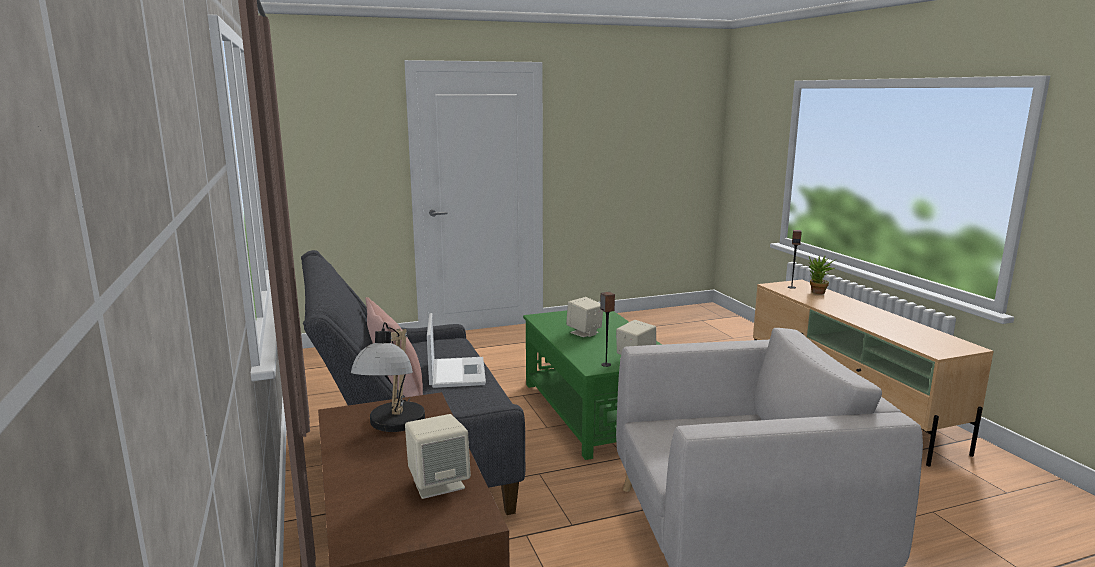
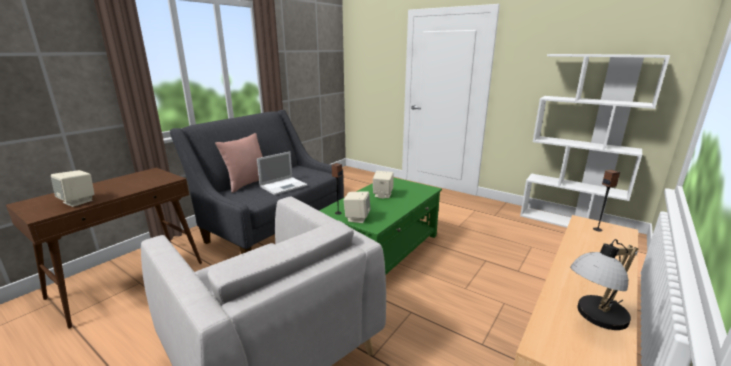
camera: 55 degrees right, 5 degrees up
table lamp [351,322,425,432] -> table lamp moved to [570,239,638,330]
potted plant [808,256,835,294] -> none
none -> white bookcase [520,54,670,228]

